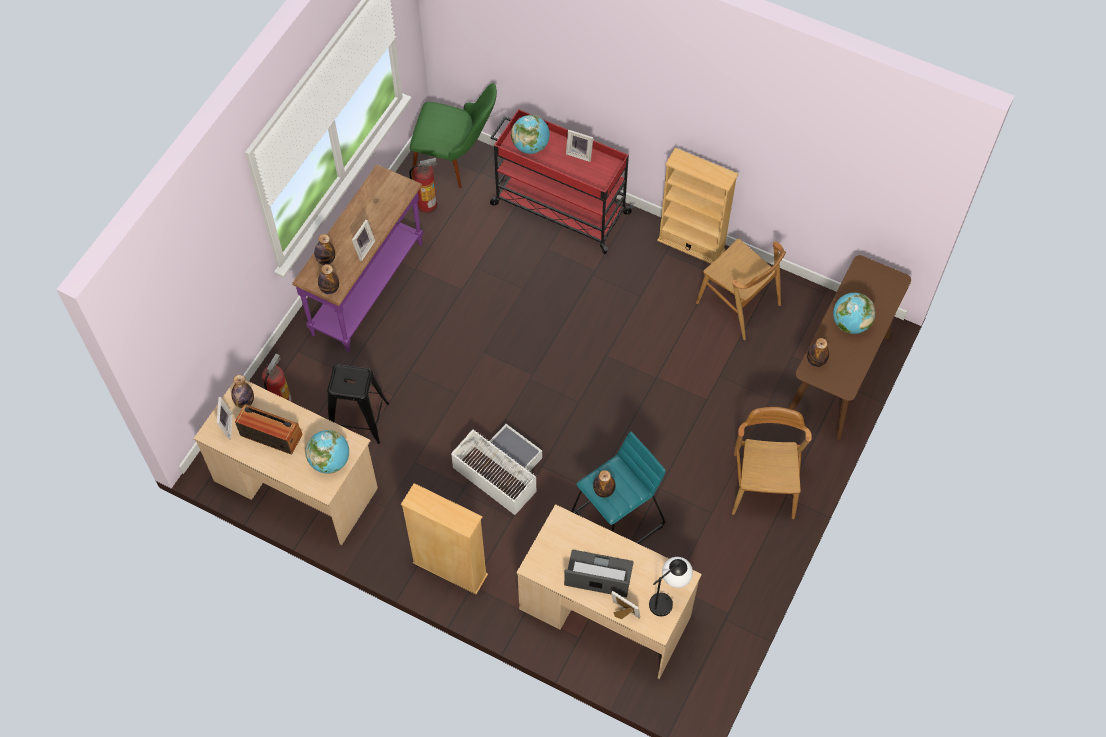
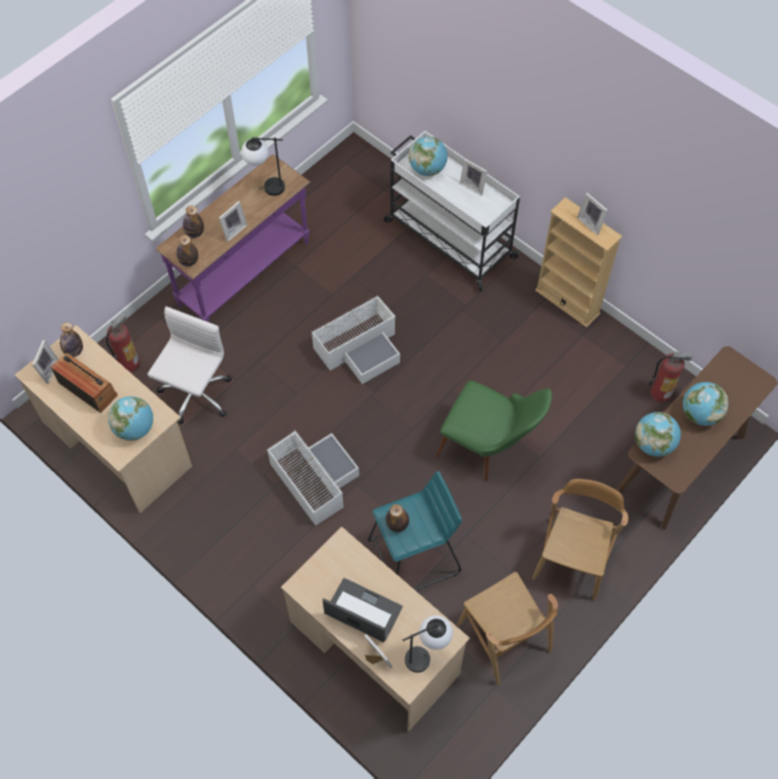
camera: 15 degrees right, 0 degrees up
black stool [327,364,389,444] -> white office chair [147,306,232,424]
beige bookcase [401,483,488,594] -> none
fire extinguisher [409,158,437,214] -> fire extinguisher moved to [648,351,693,404]
green chair [410,83,497,188] -> green chair moved to [435,381,552,481]
red cart [490,109,634,254] -> white cart [384,131,520,292]
brown chair [696,239,786,340] -> brown chair moved to [457,572,558,686]
bottle [807,338,829,367] -> globe [635,412,681,457]
none -> table lamp [241,137,285,196]
none -> white storage box [311,295,400,384]
none -> picture frame [577,193,608,235]

